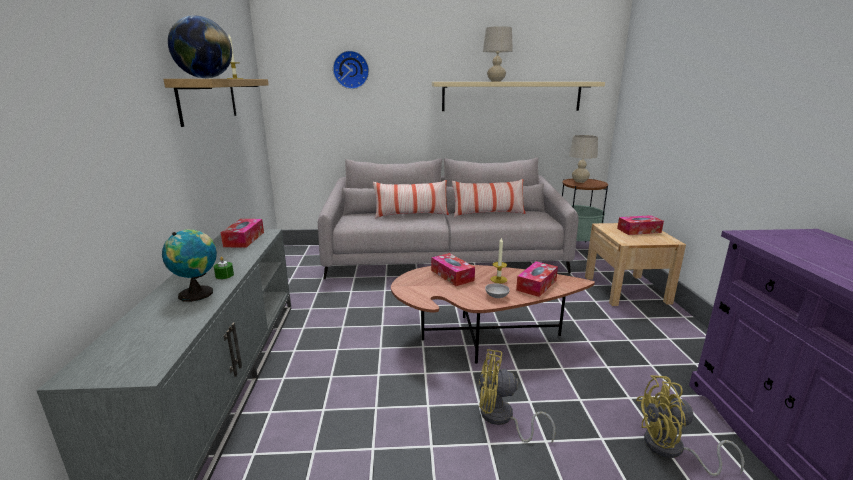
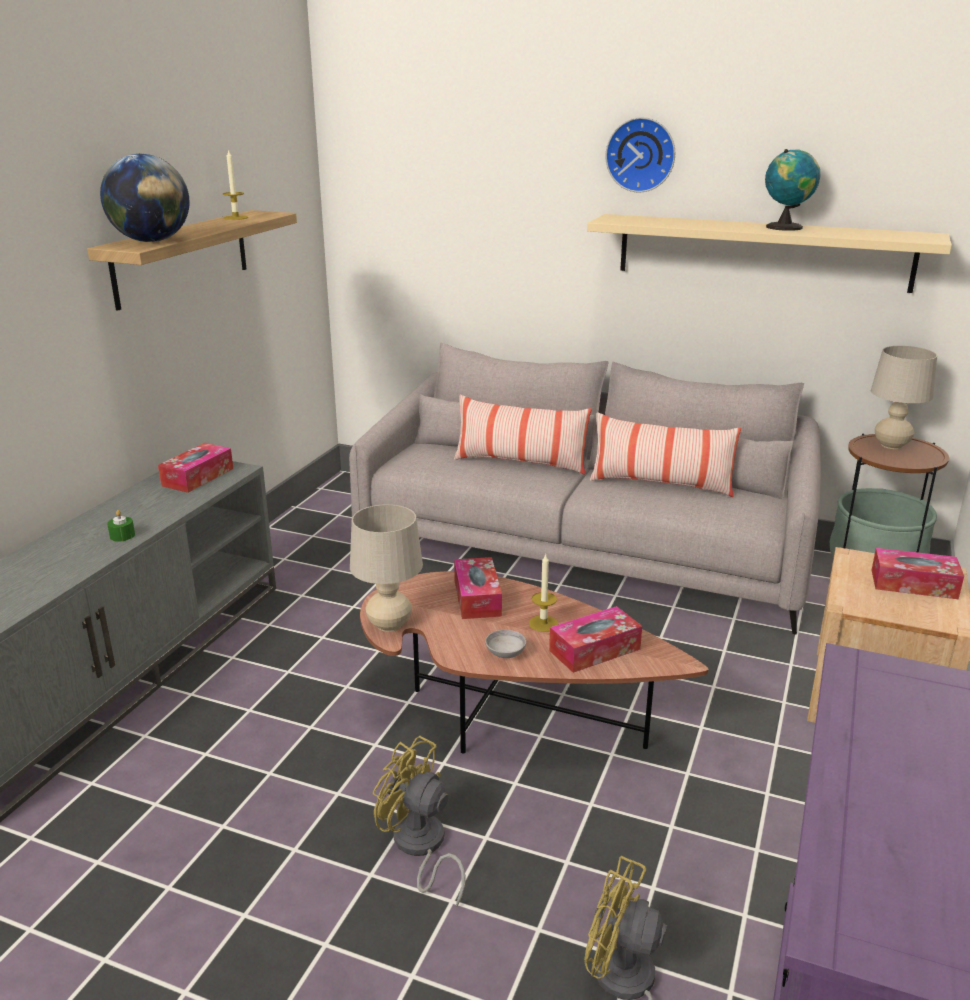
camera: 25 degrees right, 5 degrees up
globe [162,229,217,302] -> globe moved to [765,149,820,231]
wall clock [333,50,369,89] -> wall clock moved to [605,117,675,193]
beige table lamp [483,26,513,82] -> beige table lamp moved to [350,504,423,632]

